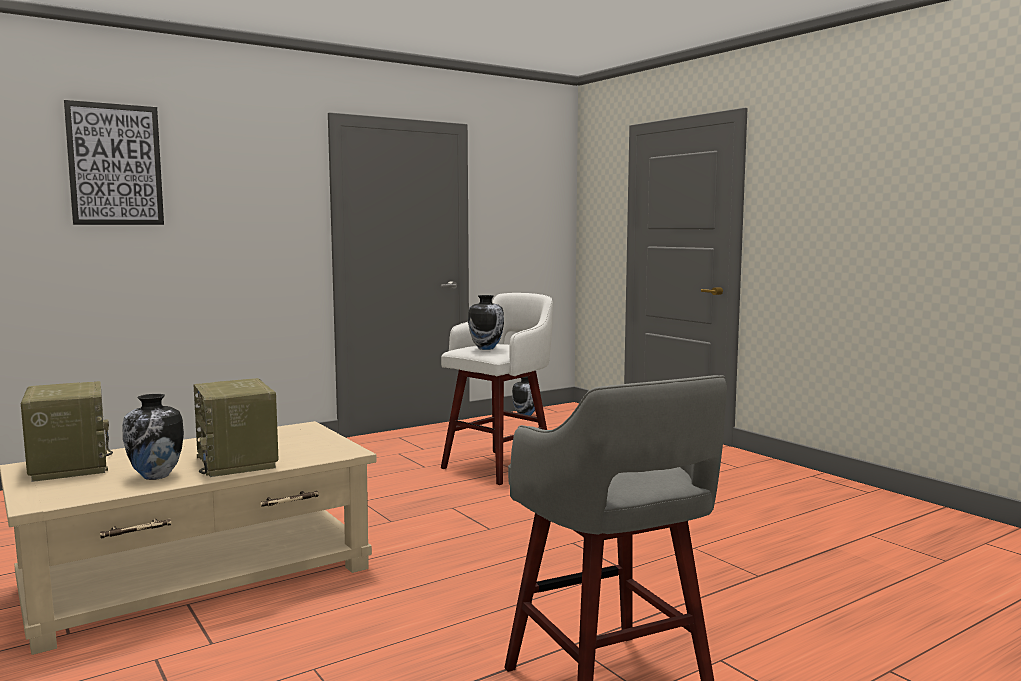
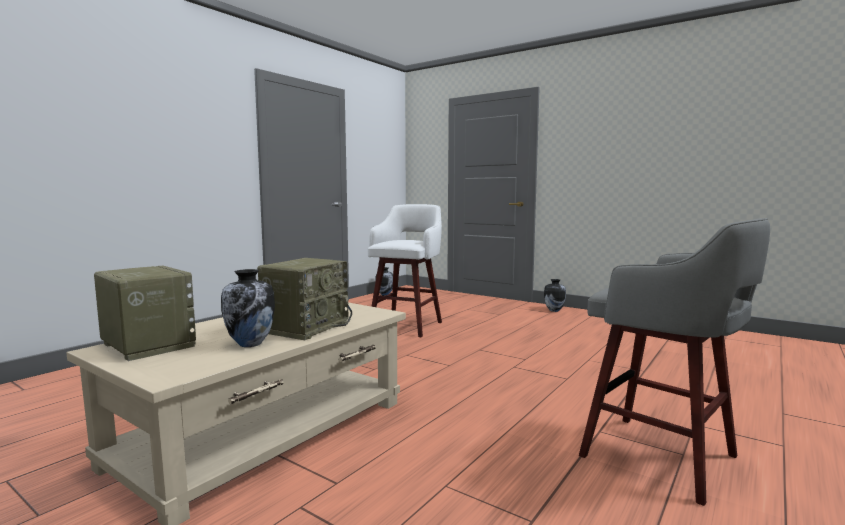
camera: 20 degrees left, 0 degrees up
picture [64,100,164,225] -> none
radio [194,378,278,477] -> radio turned 105 degrees counterclockwise [257,258,352,340]
vase [468,295,504,350] -> vase moved to [544,279,566,312]

